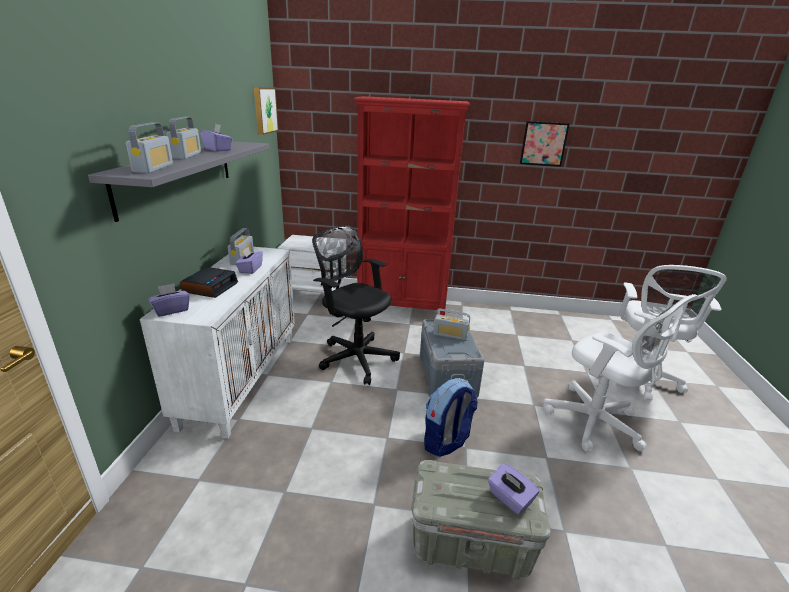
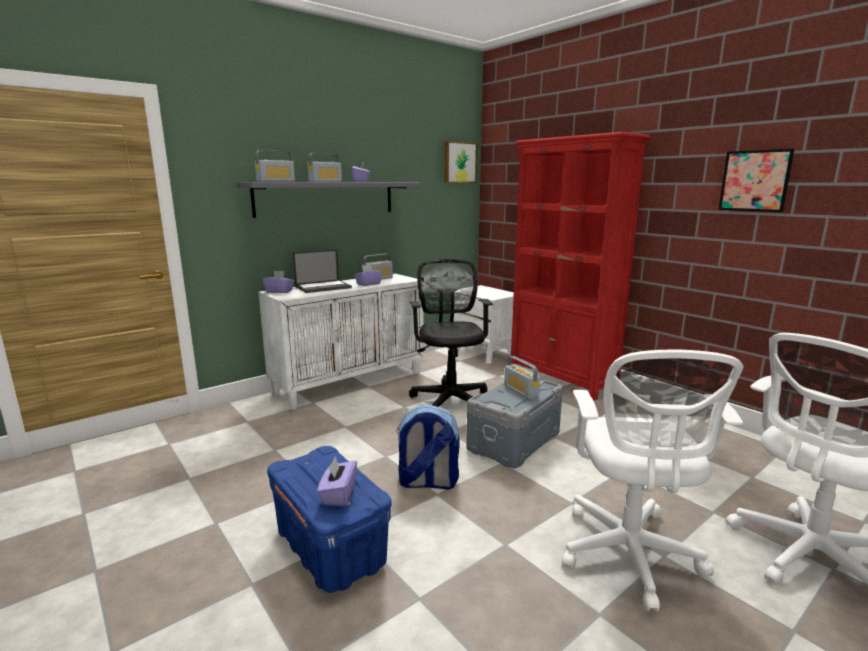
camera: 45 degrees right, 10 degrees down
alarm clock [180,267,238,298] -> laptop [292,249,352,293]
grey storage box [411,460,551,579] -> blue storage box [267,446,392,593]

